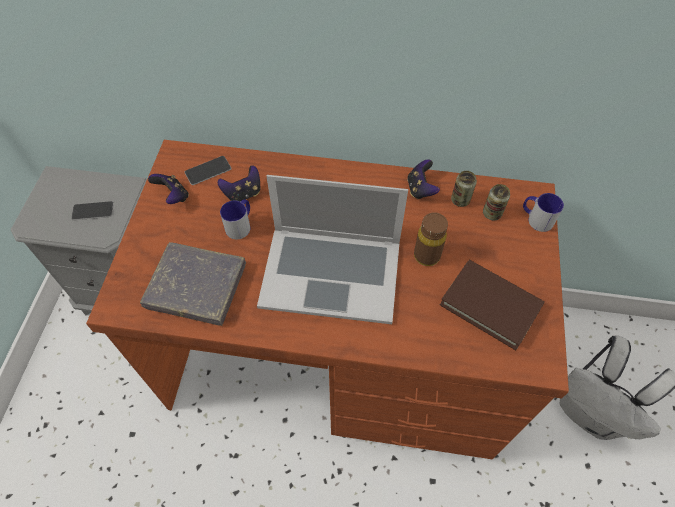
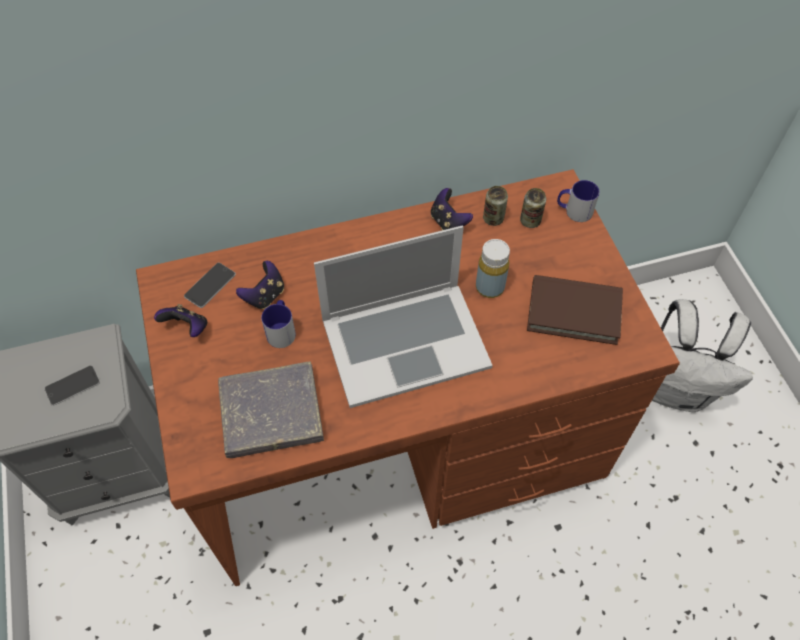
camera: 25 degrees left, 0 degrees up
brown bottle [414,212,448,266] -> yellow bottle [476,239,510,298]

